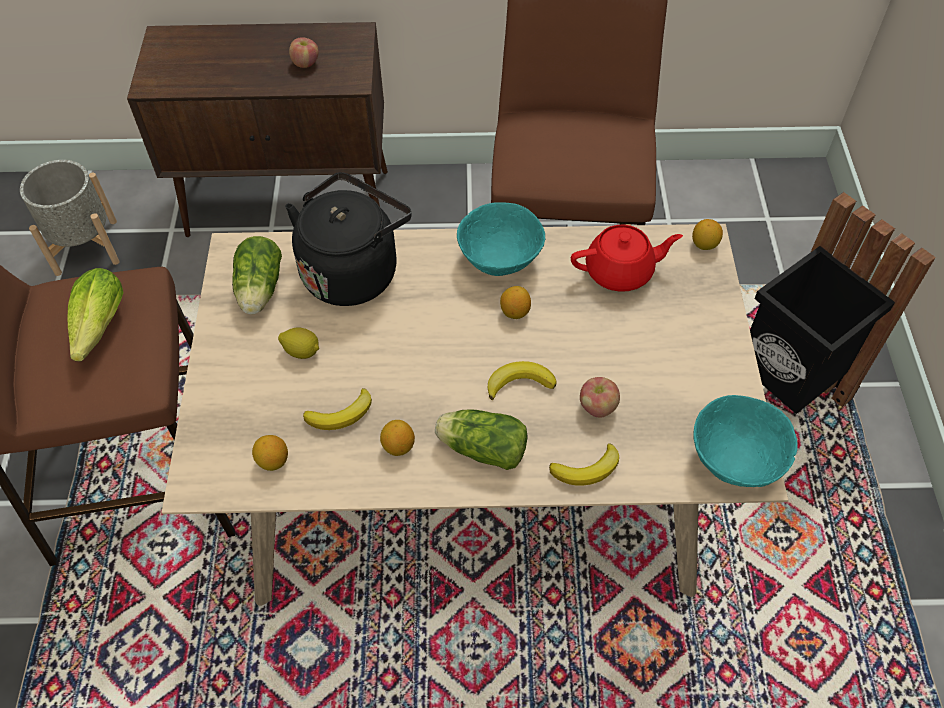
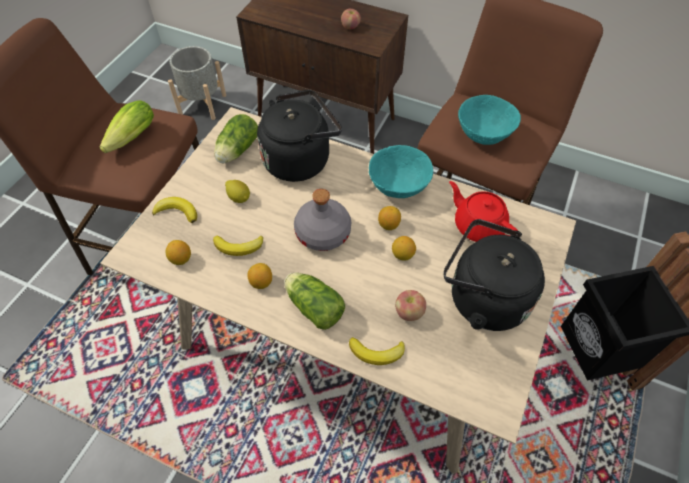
camera: 25 degrees right, 0 degrees up
banana [488,361,556,400] -> banana moved to [152,197,197,223]
red teapot [571,225,683,292] -> red teapot turned 150 degrees counterclockwise [449,181,518,242]
lemon [692,219,723,250] -> lemon moved to [392,236,416,261]
turquoise bowl [694,395,798,487] -> turquoise bowl moved to [458,95,521,145]
none -> grey bottle [294,189,351,251]
none -> black kettle [443,219,545,331]

